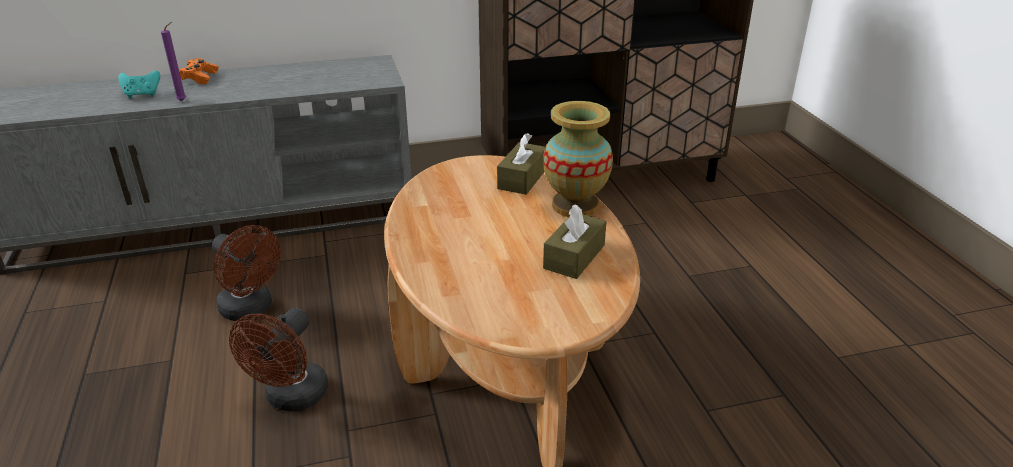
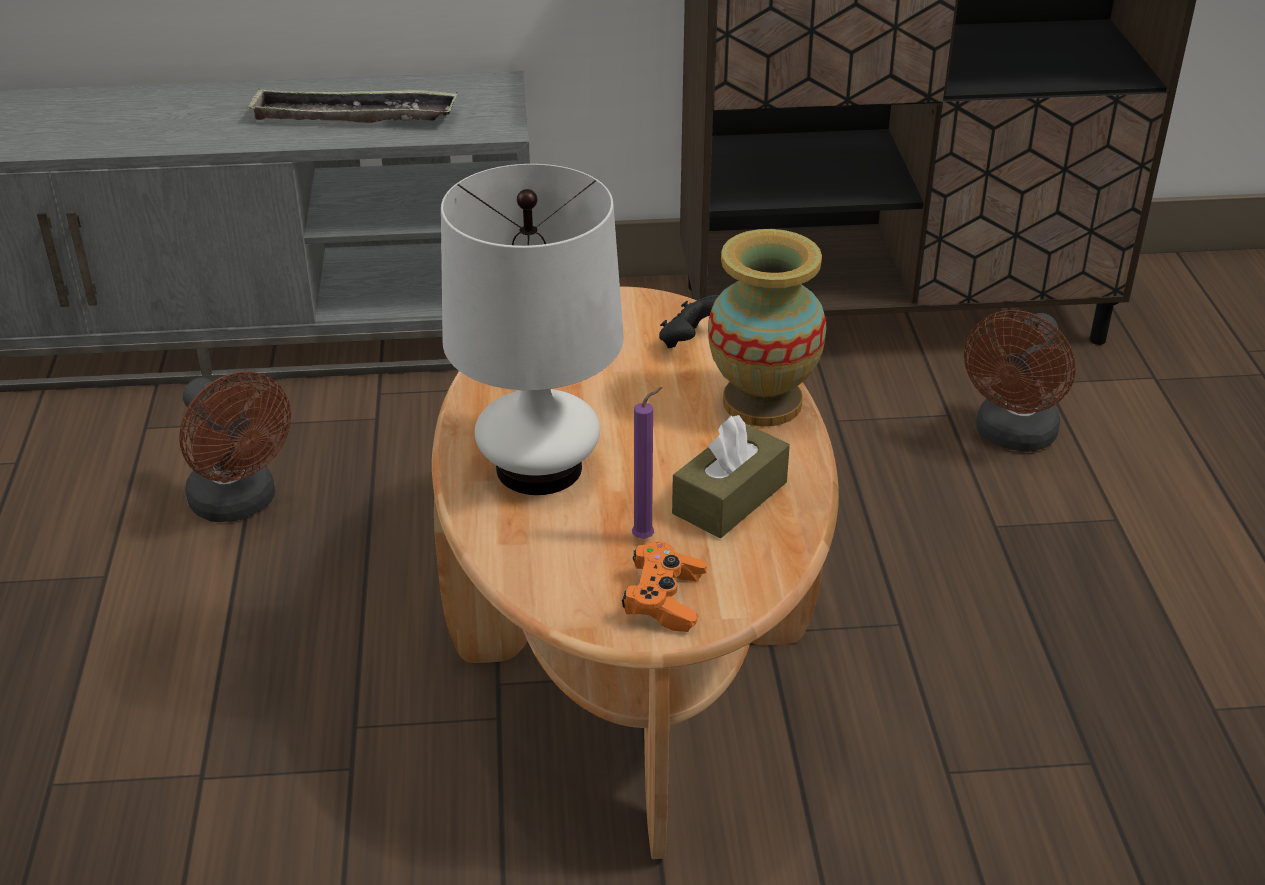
camera: 10 degrees right, 5 degrees up
turquoise game controller [118,70,160,98] -> none
purple candle [161,22,186,101] -> purple candle moved to [632,387,662,539]
orange game controller [179,58,219,84] -> orange game controller moved to [622,541,707,632]
brown fan [229,308,328,411] -> brown fan moved to [964,310,1076,452]
brown tissue box [497,133,545,195] -> black game controller [659,295,719,348]
none -> tray [246,88,457,123]
none -> white table lamp [441,164,624,495]

